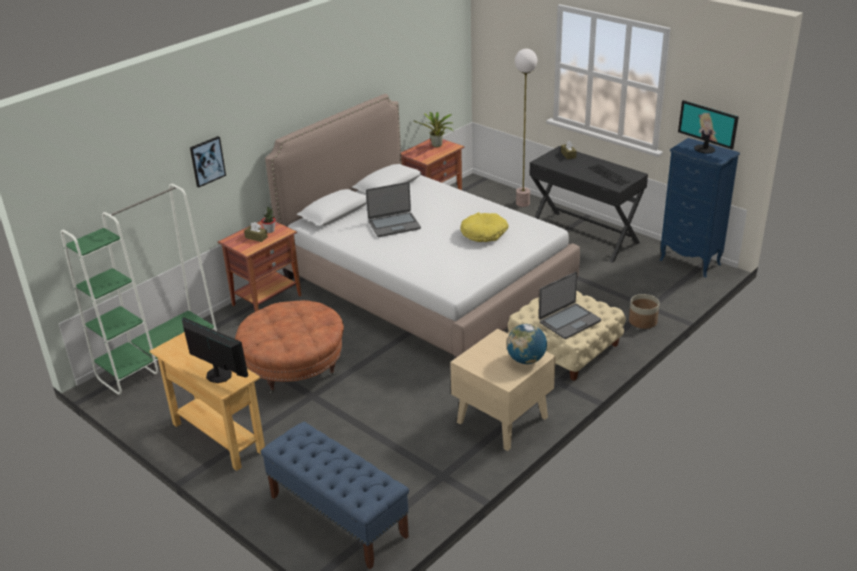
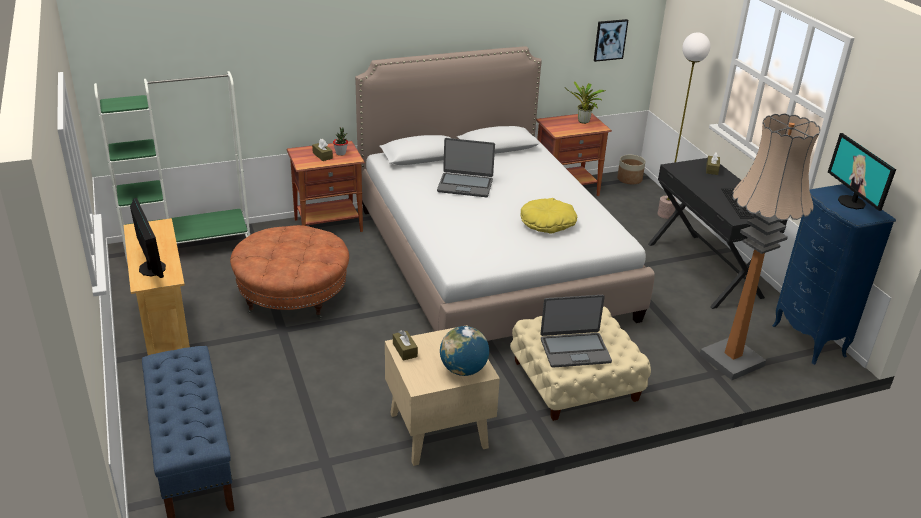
camera: 25 degrees right, 0 degrees up
picture [190,136,226,187] -> picture moved to [594,19,628,62]
planter [629,294,659,329] -> planter moved to [617,155,645,184]
none -> brown tissue box [393,330,418,361]
none -> floor lamp [700,113,821,380]

